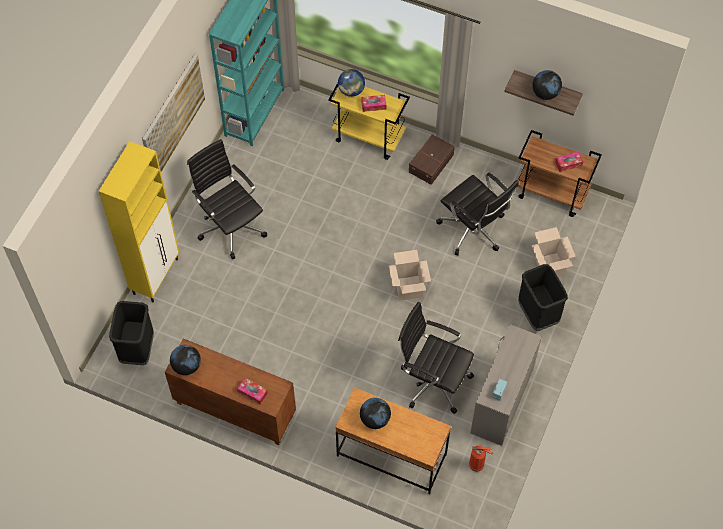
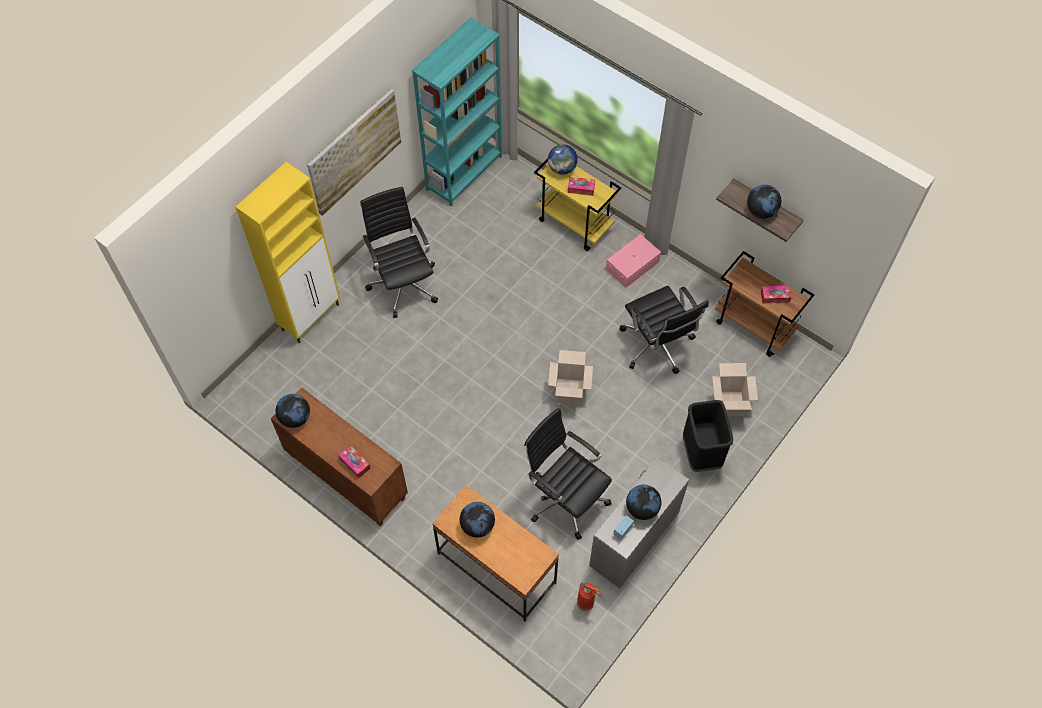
camera: 15 degrees right, 0 degrees up
black trash can [109,301,154,365] -> none
brown storage box [409,134,455,185] -> pink storage box [606,234,661,287]
none -> globe [626,485,662,520]

